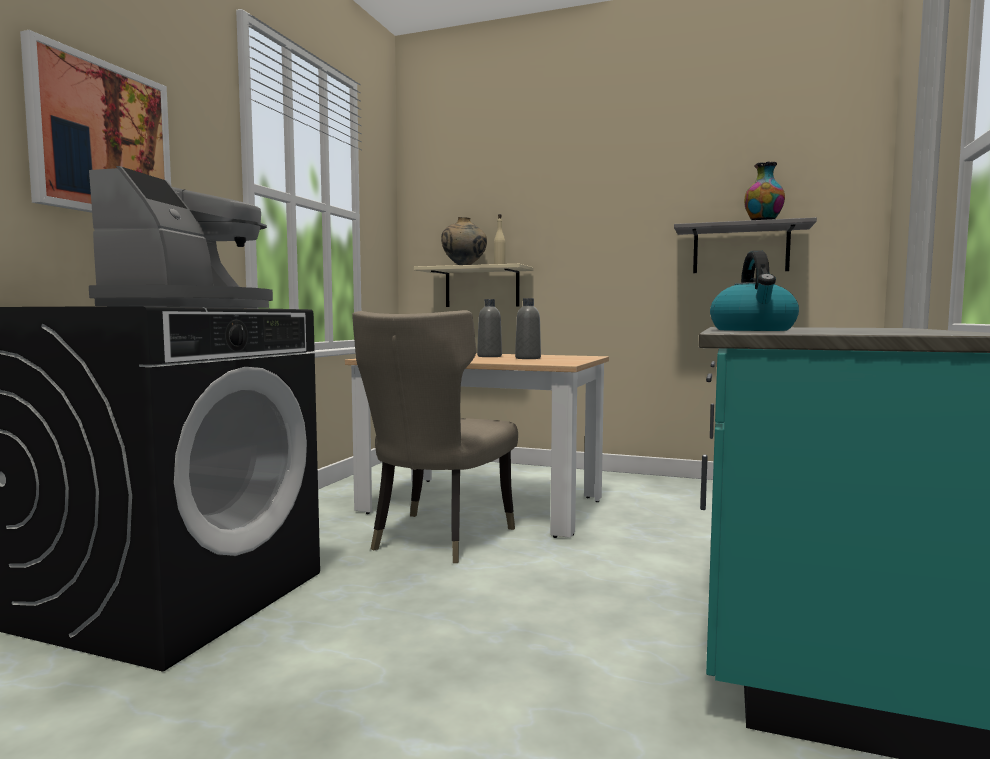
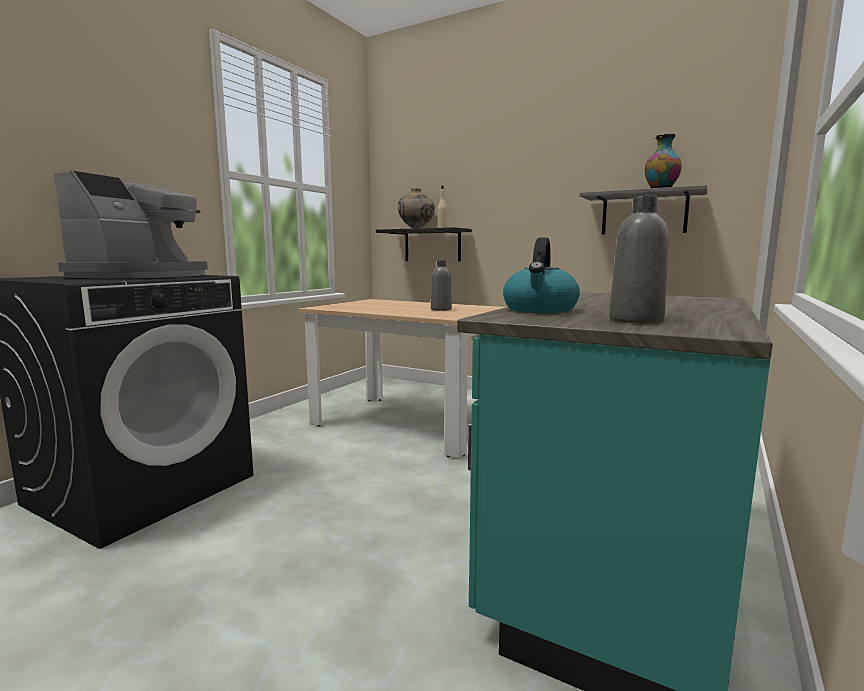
camera: 10 degrees right, 5 degrees up
picture [20,30,171,213] -> none
beige chair [352,310,518,563] -> none
beige shelf [414,264,533,307] -> black shelf [376,227,472,262]
grey bottle [477,299,502,357] -> grey bottle moved to [609,196,669,324]

